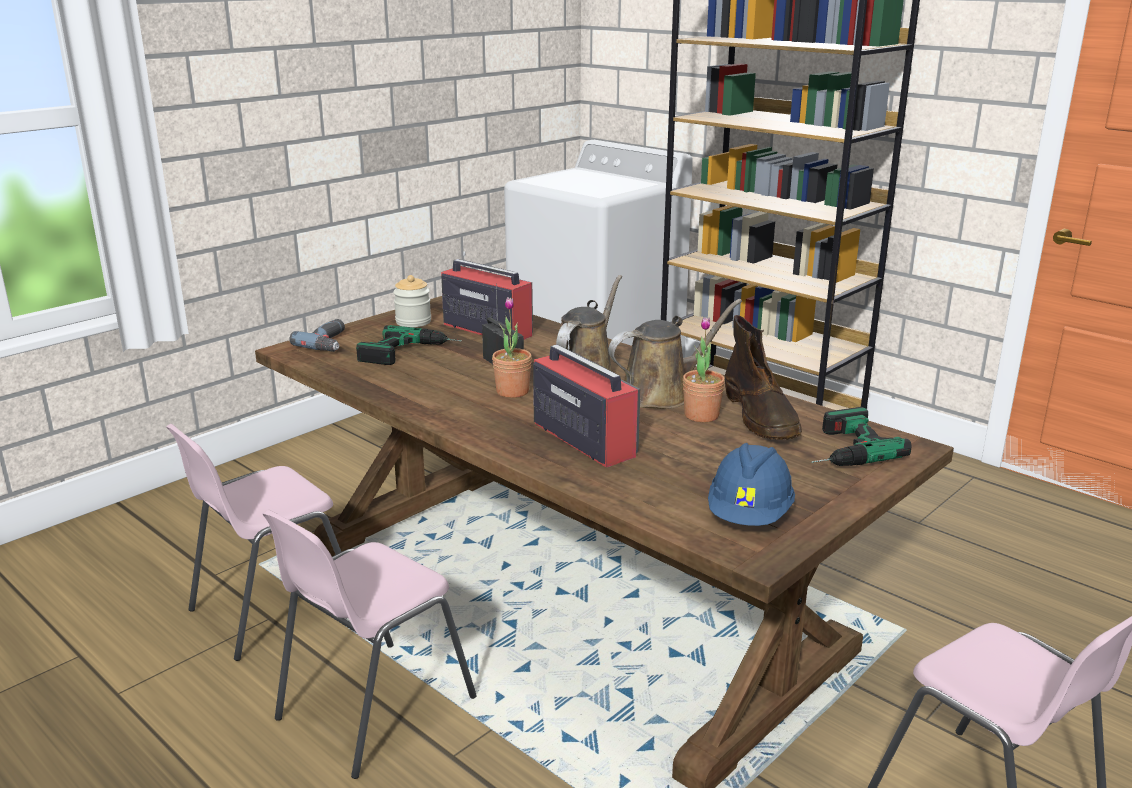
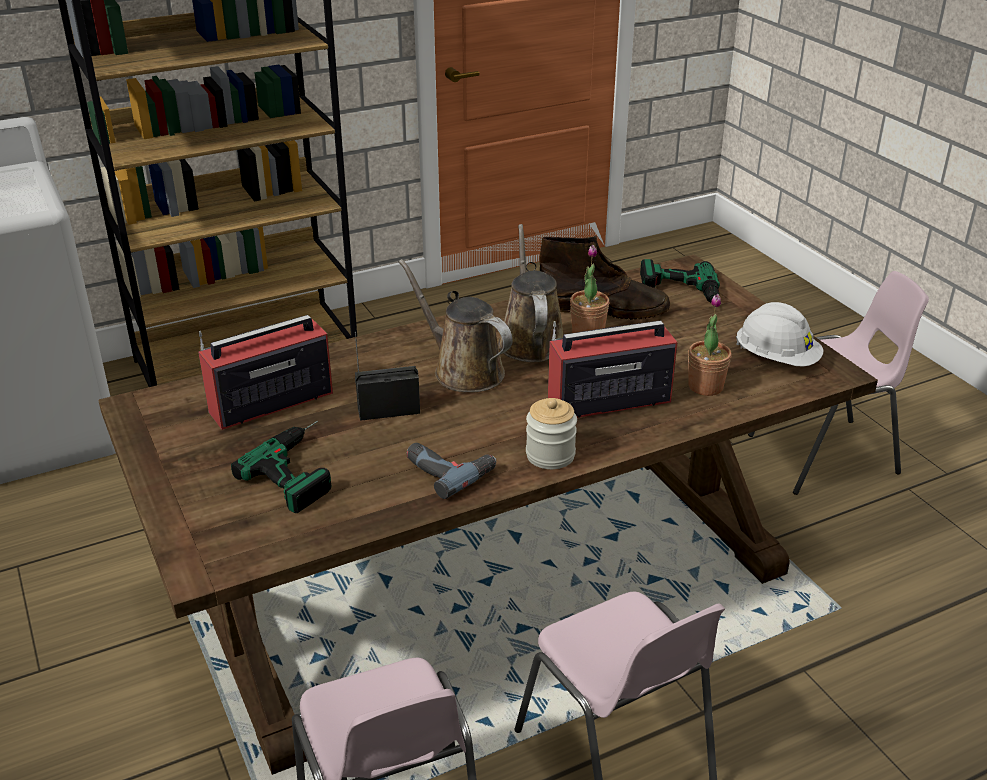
camera: 70 degrees left, 10 degrees up
power drill [290,319,345,352] -> power drill moved to [407,443,496,499]
jar [393,275,431,327] -> jar moved to [526,398,577,469]
potted plant [492,297,532,398] -> potted plant moved to [688,294,732,396]
blue hard hat [708,443,795,526] -> white hard hat [736,302,823,367]

